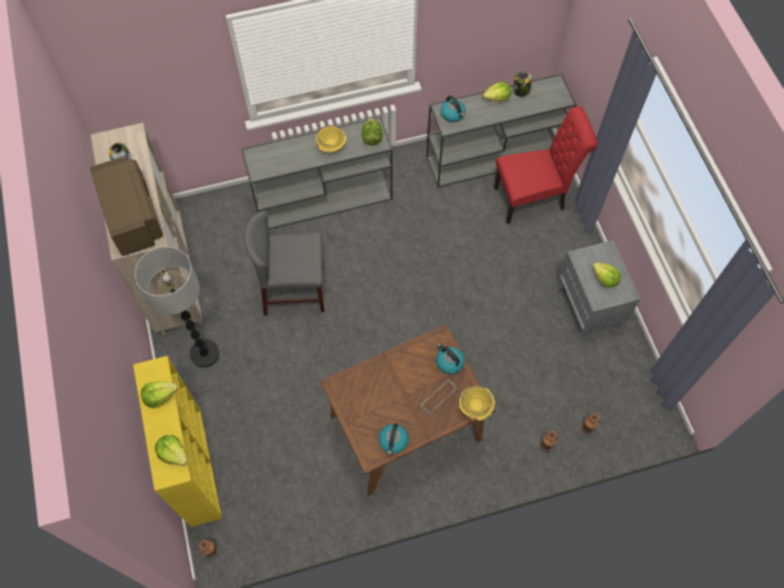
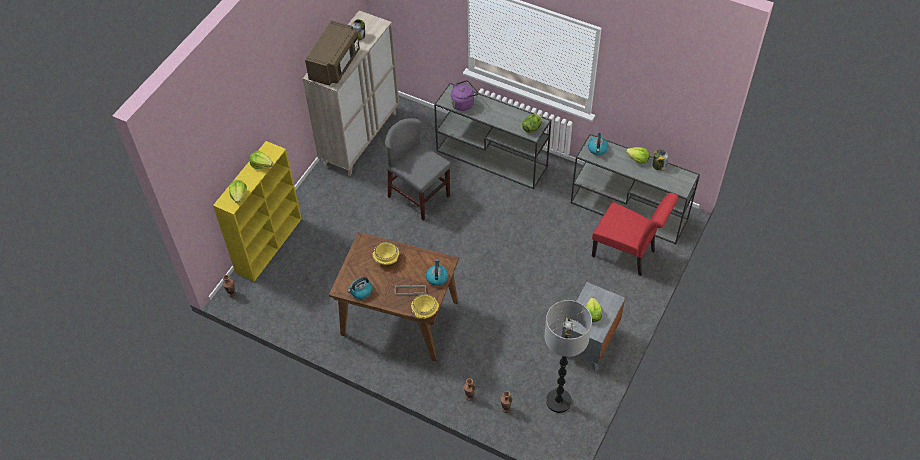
camera: 45 degrees right, 10 degrees down
floor lamp [135,247,219,368] -> floor lamp moved to [545,300,592,413]
yellow bowl [316,125,347,153] -> yellow bowl moved to [373,242,399,265]
none -> purple kettle [451,80,478,111]

